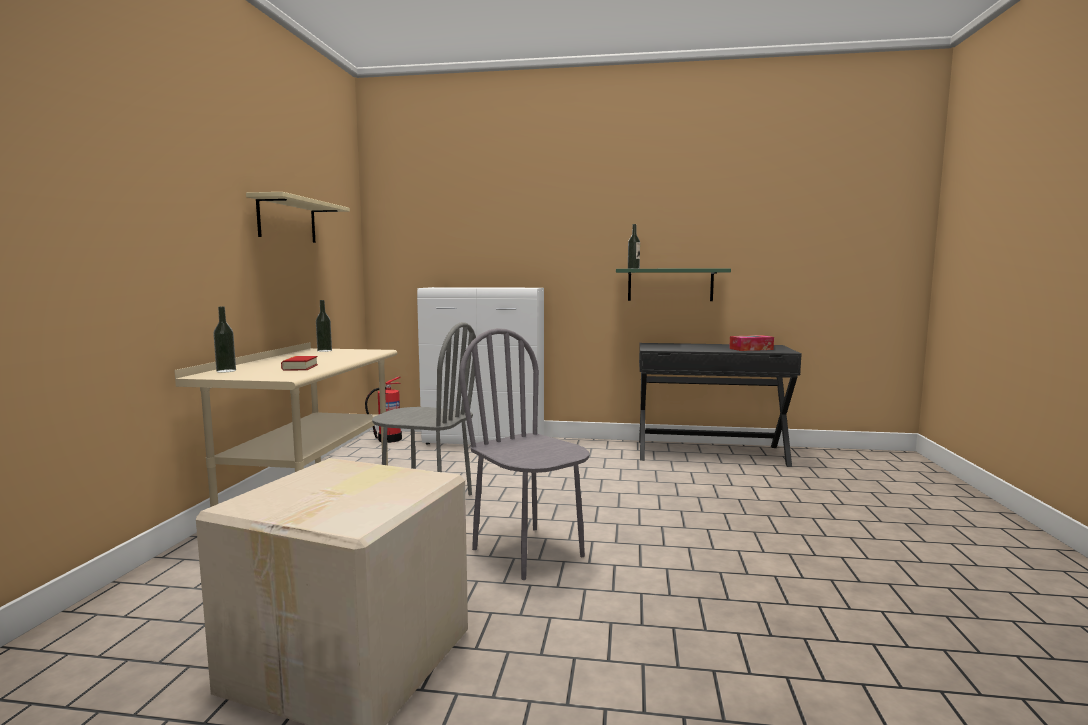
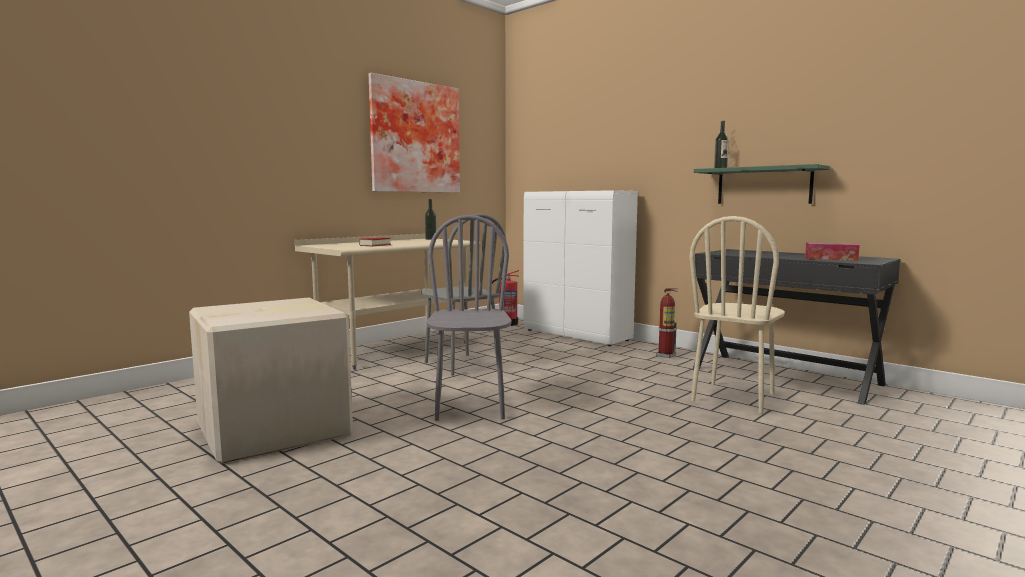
camera: 35 degrees right, 0 degrees up
bottle [213,307,236,373] -> none
beige shelf [246,192,350,243] -> picture [369,73,460,193]
none -> fire extinguisher [656,288,678,358]
none -> beige chair [689,216,785,414]

